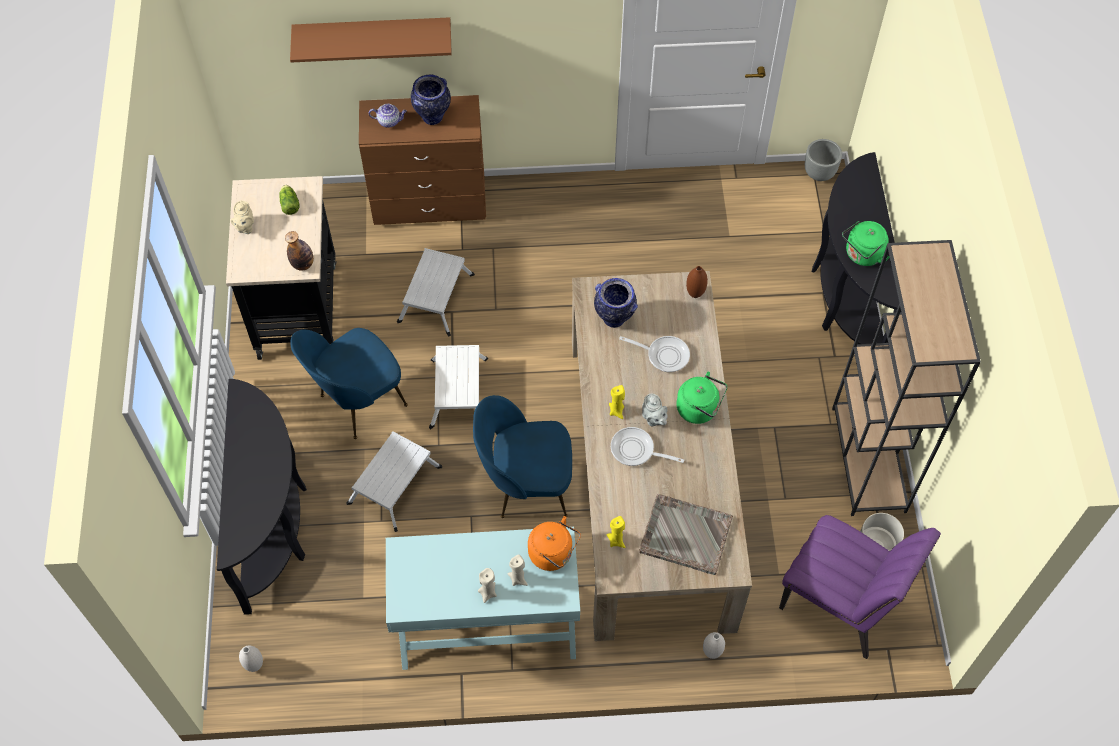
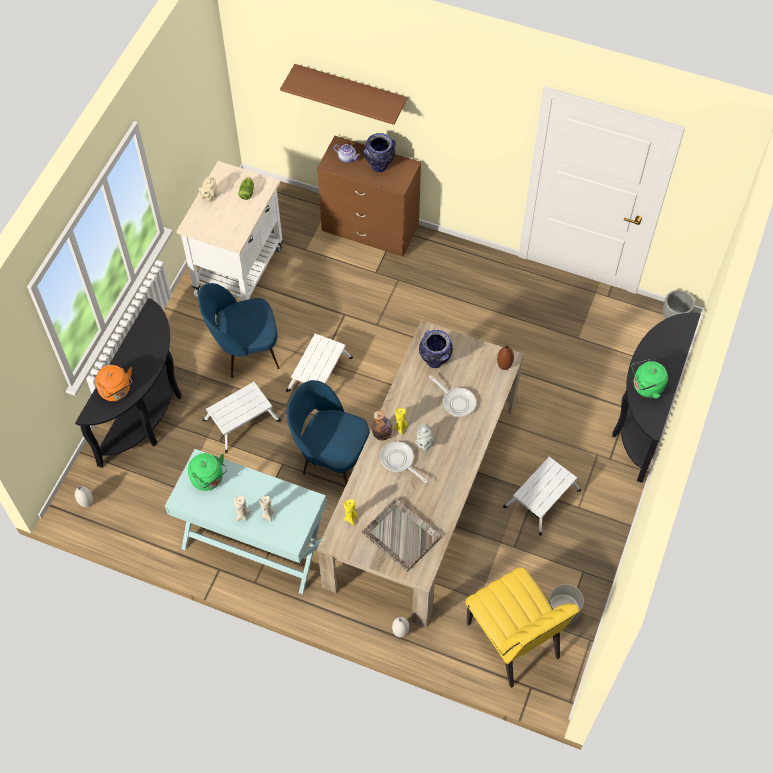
camera: 25 degrees right, 0 degrees up
black cart [226,176,337,360] -> white cart [177,161,283,301]
bottle [285,231,314,271] -> bottle moved to [372,410,392,441]
white step ladder [397,248,475,337] -> white step ladder moved to [503,457,581,536]
orange kettle [528,516,581,571] -> orange kettle moved to [95,365,132,401]
green kettle [676,371,727,424] -> green kettle moved to [188,453,227,491]
purple chair [779,515,941,659] -> yellow chair [465,567,580,688]
bookcase [832,240,981,516] -> none

